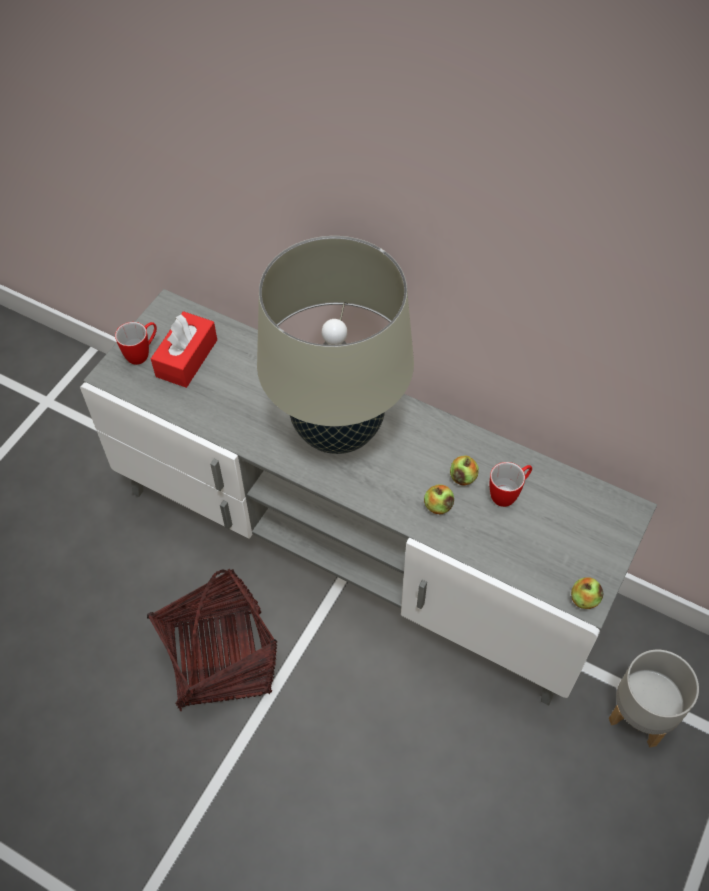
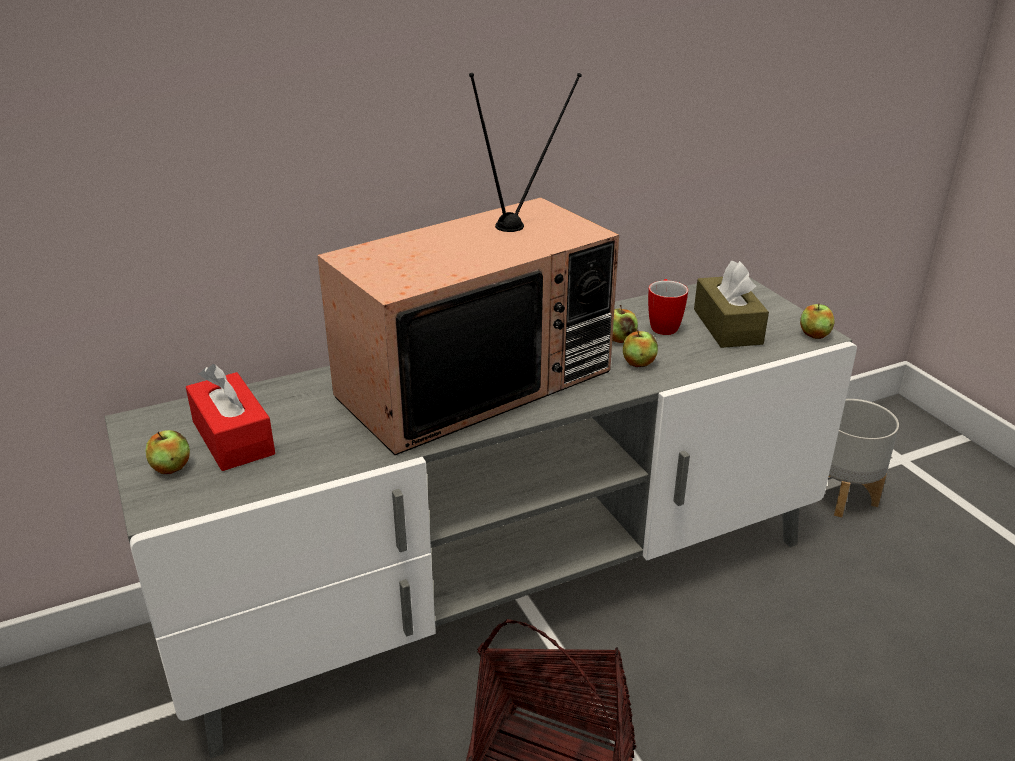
camera: 55 degrees left, 25 degrees down
mug [115,322,157,365] -> apple [145,430,190,474]
beige table lamp [257,236,414,454] -> television [317,73,619,455]
none -> brown tissue box [694,261,769,348]

